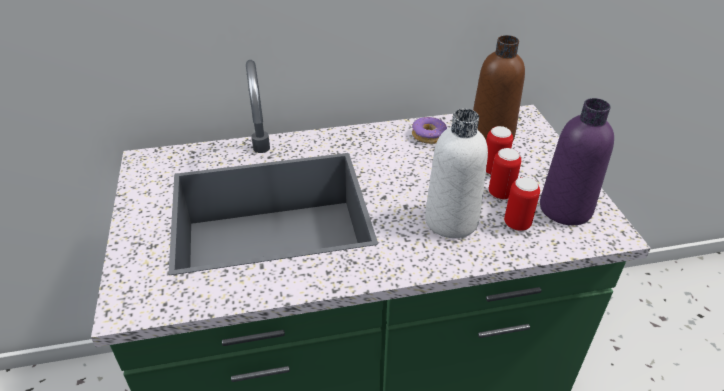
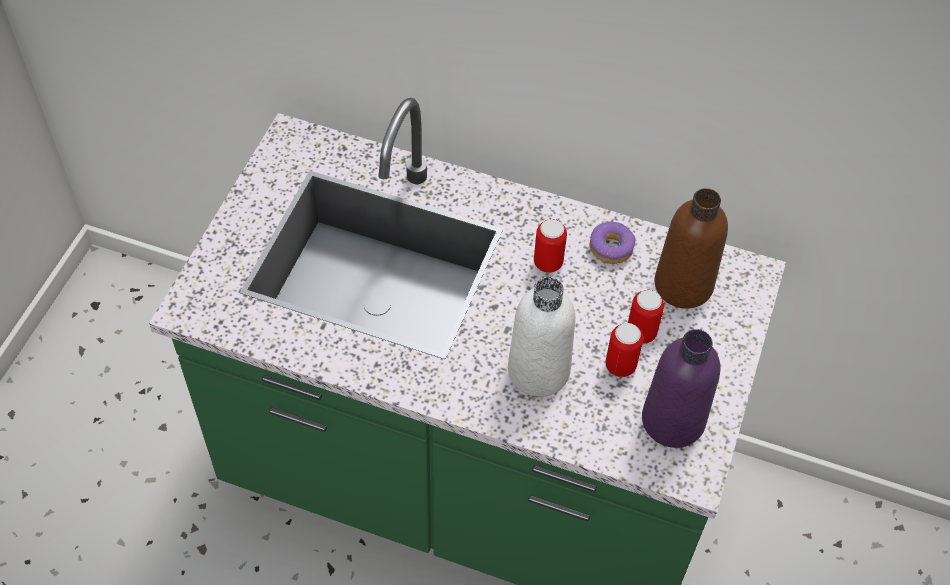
camera: 30 degrees right, 15 degrees up
can [504,177,540,231] -> can moved to [534,219,567,273]

